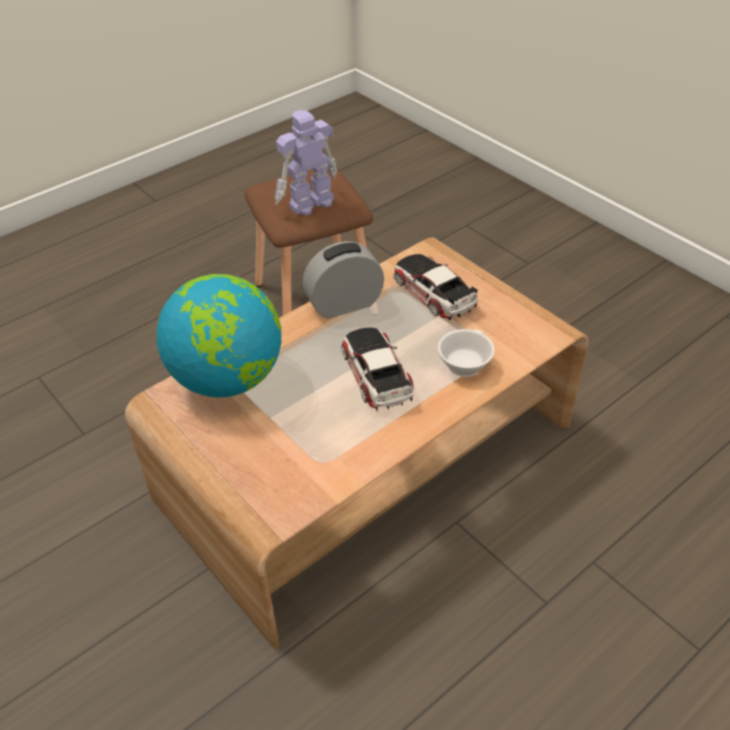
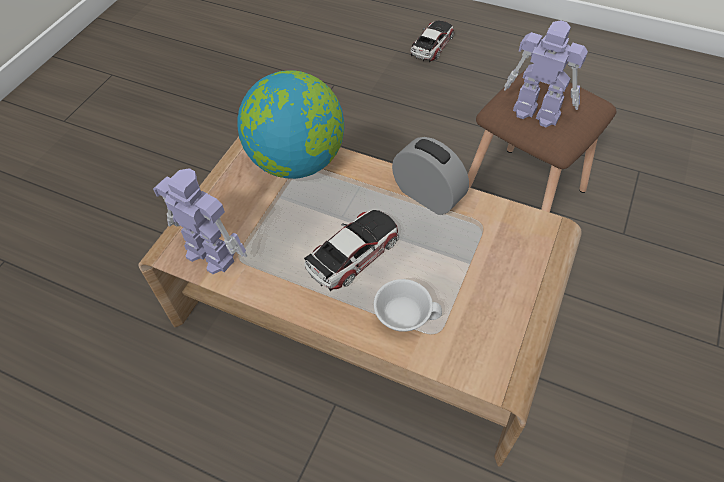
camera: 65 degrees right, 10 degrees up
toy car [393,254,478,320] -> toy car moved to [411,21,454,63]
none -> toy robot [153,168,247,274]

